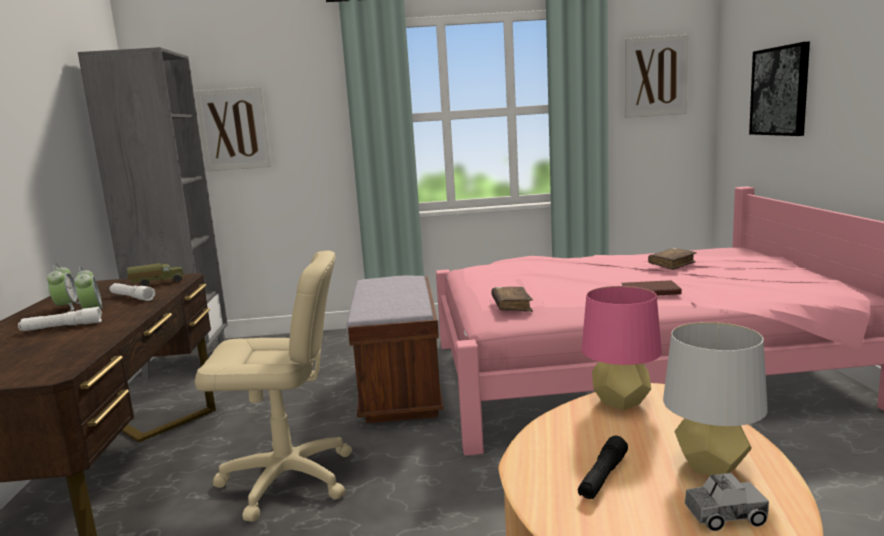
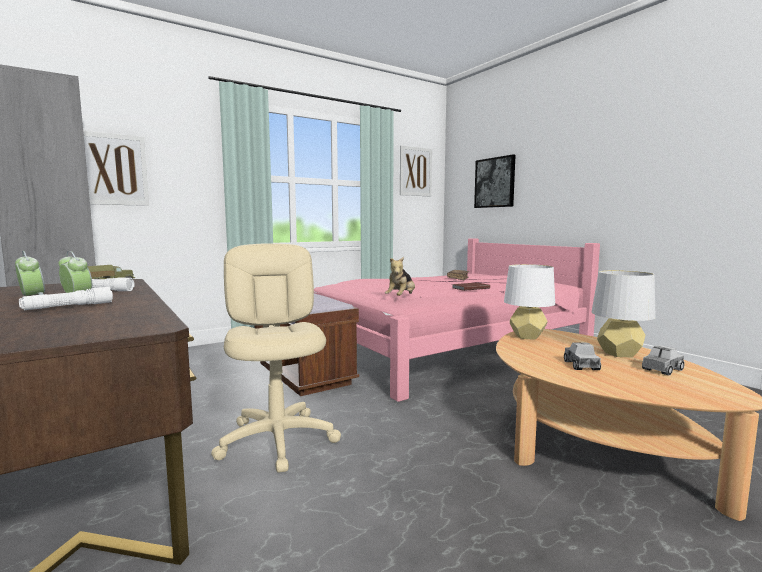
camera: 30 degrees left, 5 degrees down
beige office chair [195,251,352,522] -> beige office chair turned 75 degrees counterclockwise [211,243,341,473]
brown book [491,287,533,312] -> plush toy [385,257,415,296]
black flashlight [578,436,628,499] -> toy truck [564,342,601,370]
pink table lamp [582,286,662,410] -> white table lamp [504,264,555,340]

